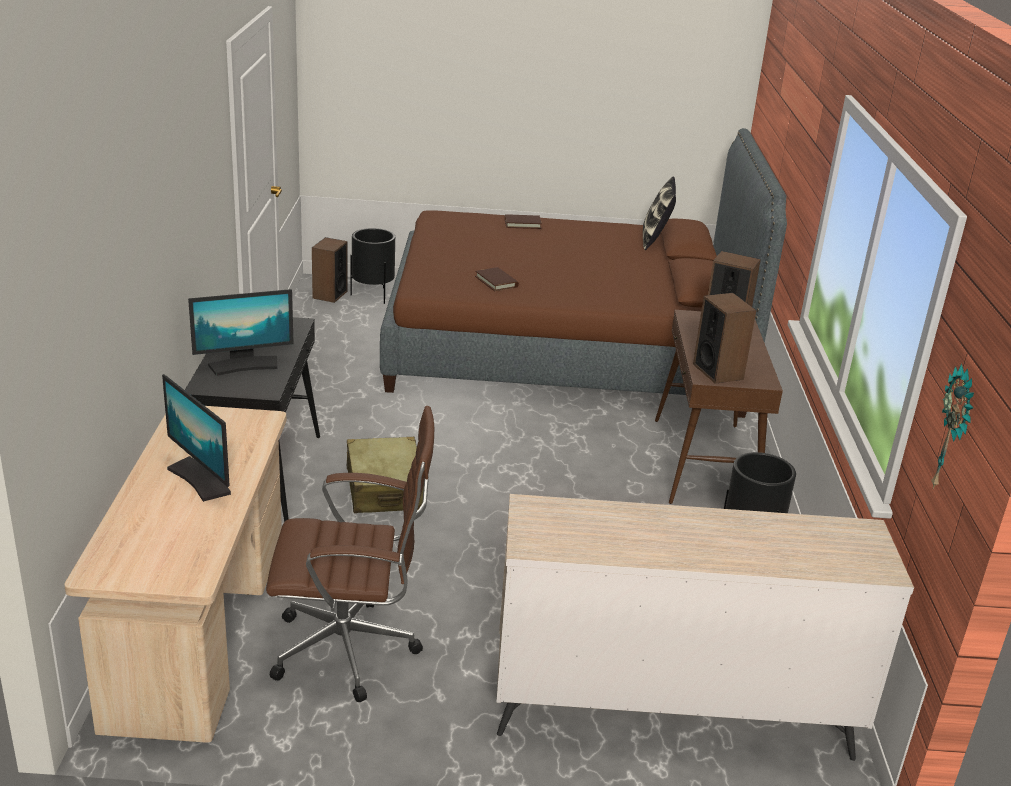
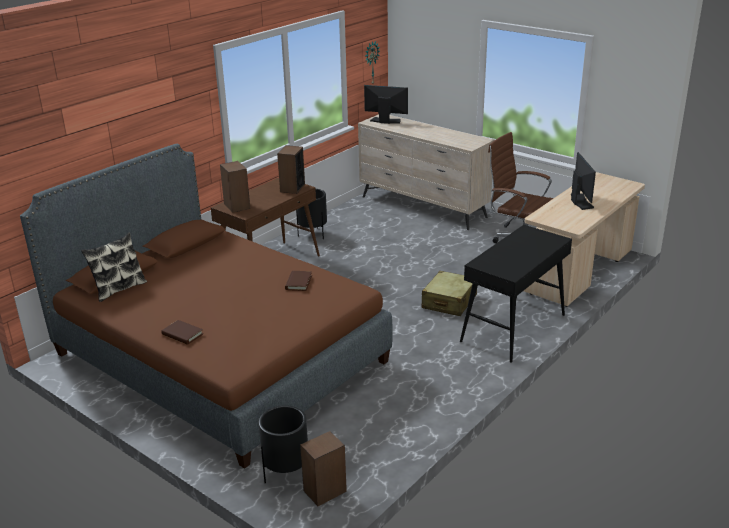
camera: 140 degrees left, 0 degrees up
monitor [188,289,294,376] -> monitor moved to [364,85,408,124]

